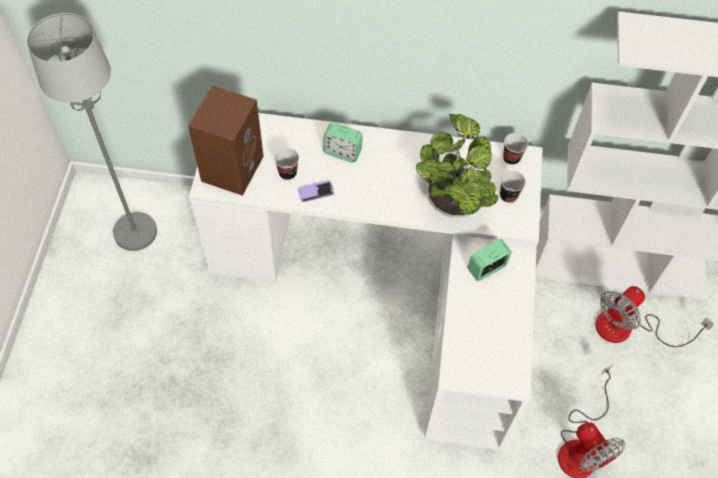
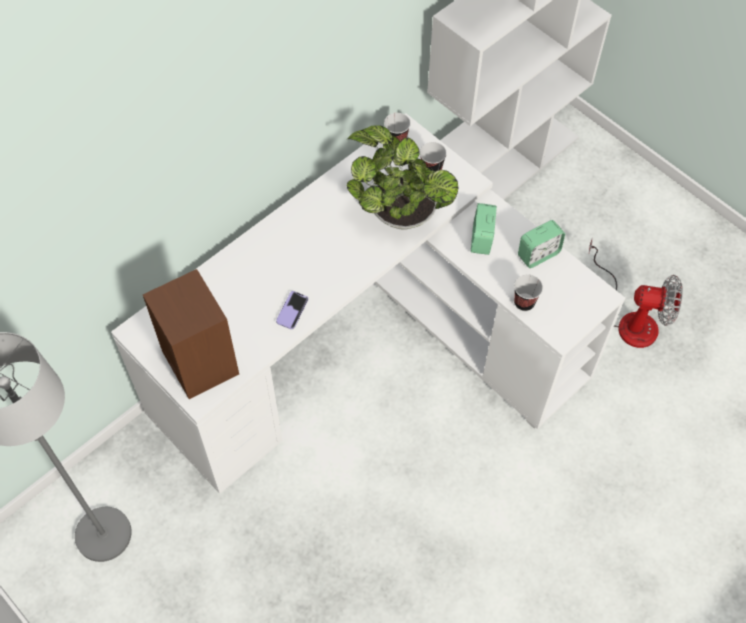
camera: 50 degrees left, 0 degrees up
cup [274,148,299,180] -> cup moved to [514,274,543,311]
alarm clock [323,123,362,163] -> alarm clock moved to [518,220,565,268]
fan [596,286,714,347] -> none

